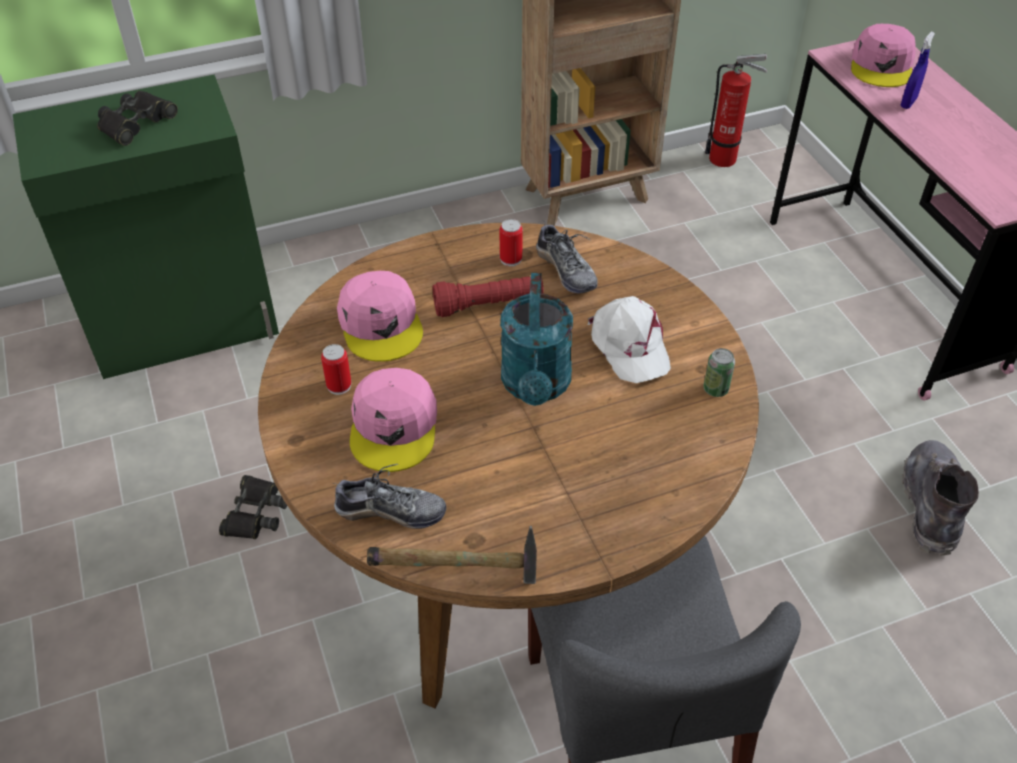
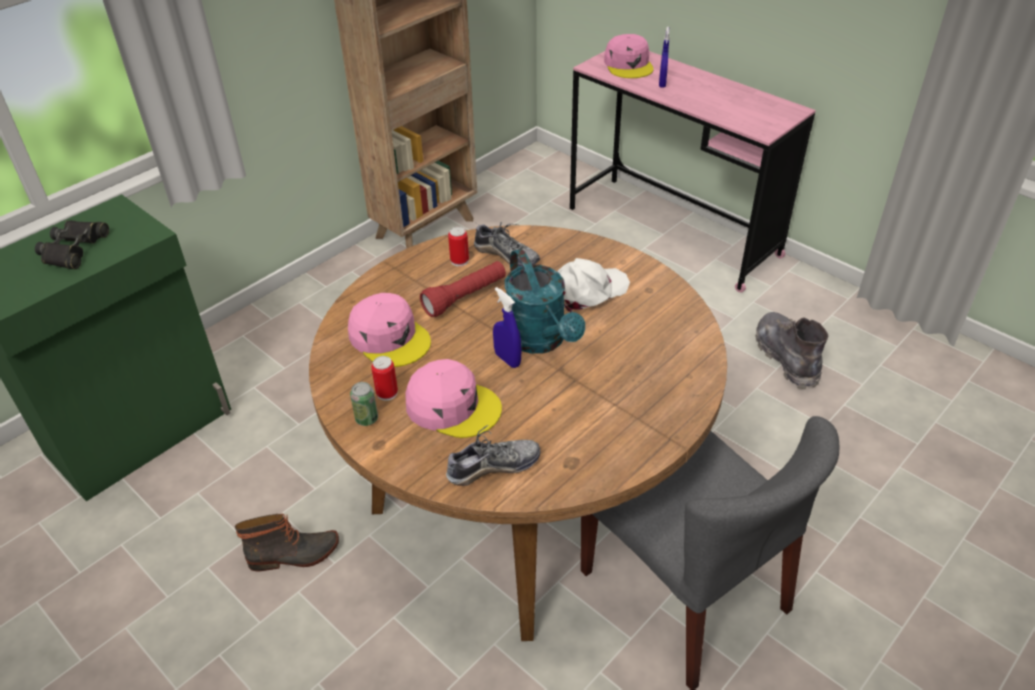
camera: 25 degrees left, 5 degrees down
black binoculars [219,475,287,539] -> boot [235,514,339,571]
pink cap [350,368,437,472] -> pink cap turned 45 degrees counterclockwise [405,359,502,438]
hammer [367,526,537,584] -> none
white cap [588,296,671,383] -> white cap turned 75 degrees counterclockwise [557,258,630,312]
can [704,348,735,397] -> can moved to [350,382,378,426]
fire extinguisher [705,54,767,167] -> none
none -> blue spray bottle [493,287,521,368]

